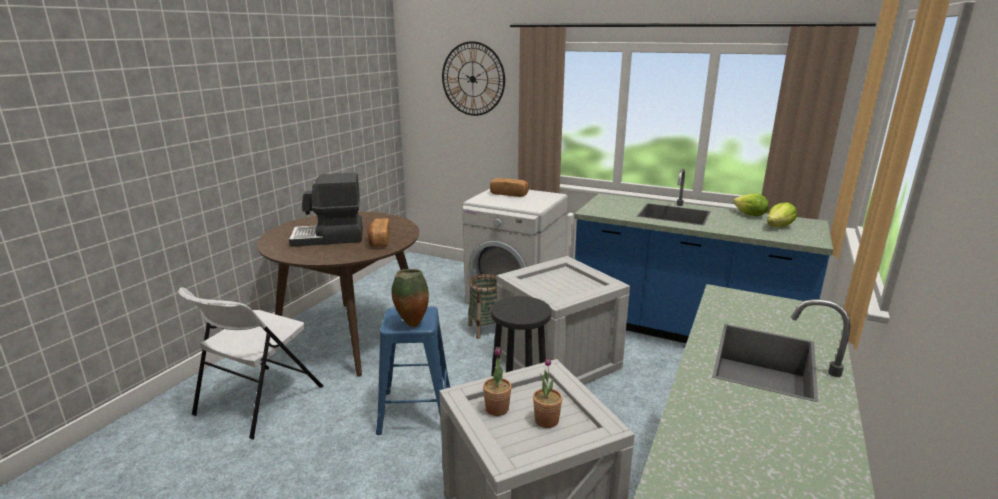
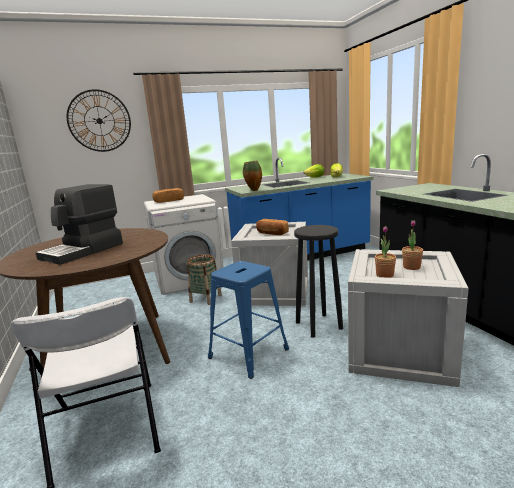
camera: 45 degrees left, 5 degrees down
bread [368,218,390,247] -> bread moved to [256,219,289,235]
vase [392,269,429,327] -> vase moved to [243,160,262,191]

